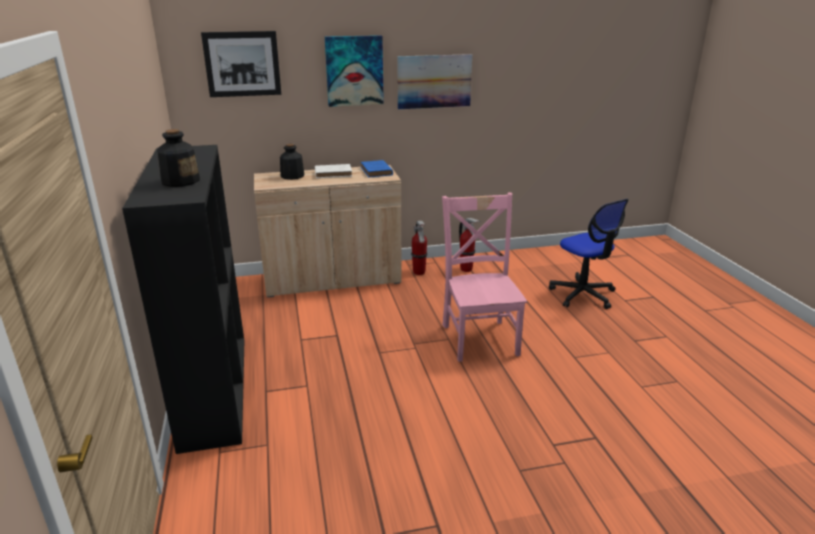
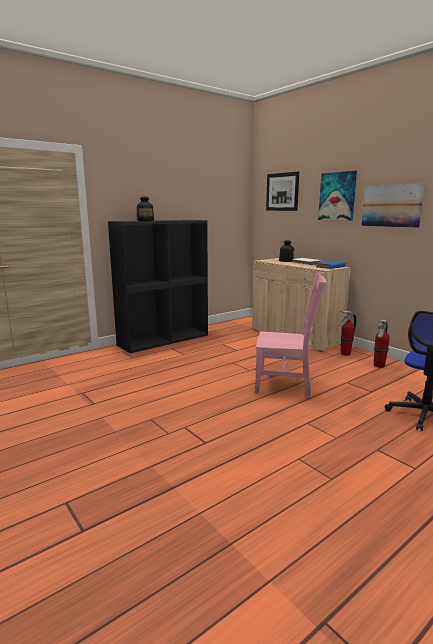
camera: 65 degrees right, 10 degrees down
pink chair [442,193,527,362] -> pink chair turned 45 degrees clockwise [255,273,326,398]

